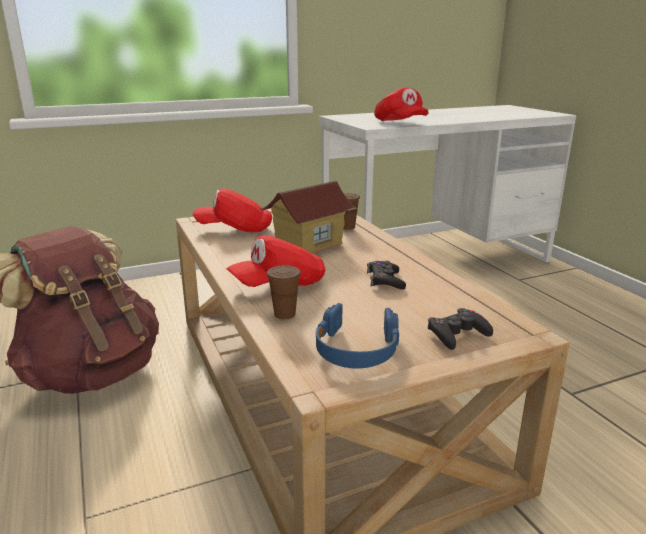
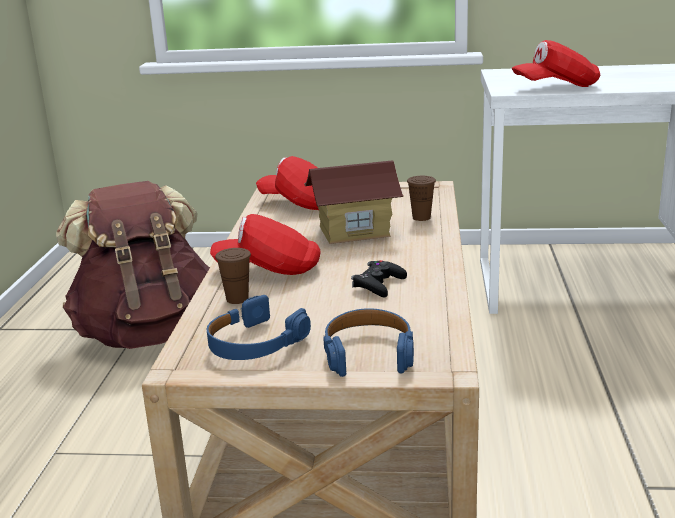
camera: 30 degrees right, 0 degrees up
red cap [374,88,428,121] -> red cap turned 75 degrees clockwise [511,40,600,87]
black game controller [428,308,493,350] -> blue headphones [323,308,414,377]

